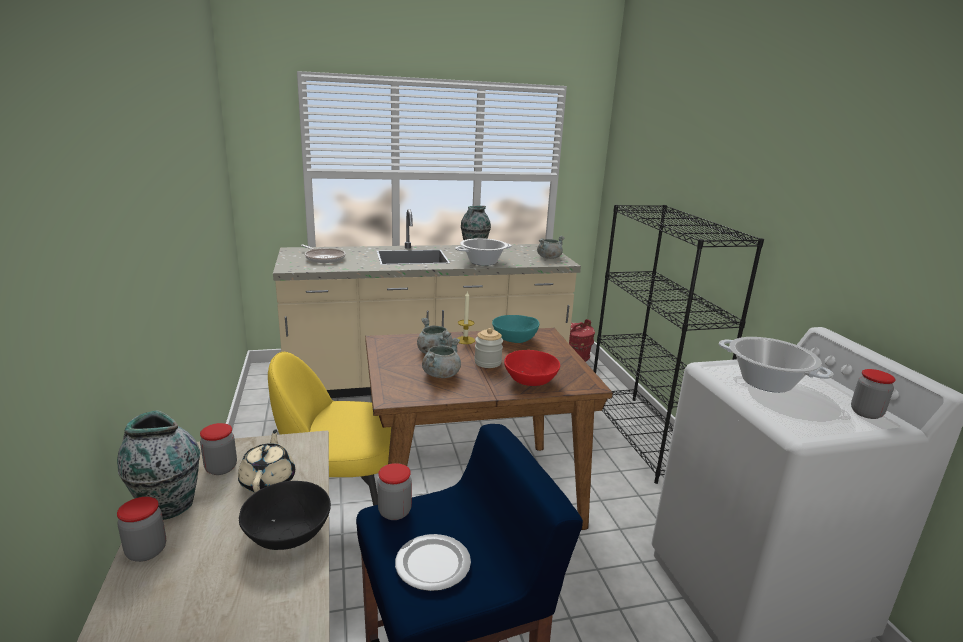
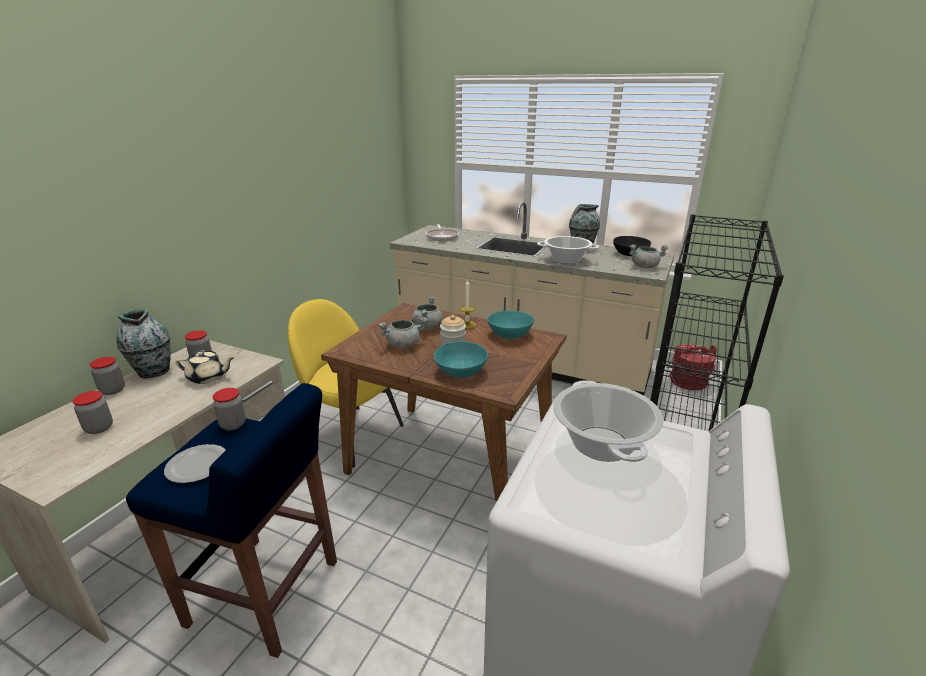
camera: 40 degrees right, 5 degrees up
beige teapot [238,429,295,493] -> beige teapot turned 60 degrees clockwise [176,351,234,384]
black bowl [239,481,331,550] -> black bowl moved to [613,236,651,256]
red bowl [504,350,560,386] -> turquoise bowl [434,341,488,378]
jar [851,369,896,419] -> jar moved to [72,391,113,434]

